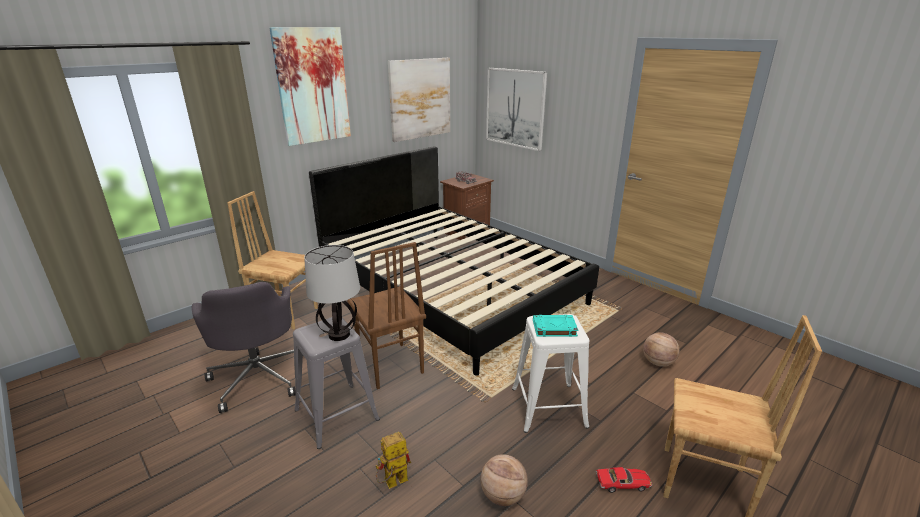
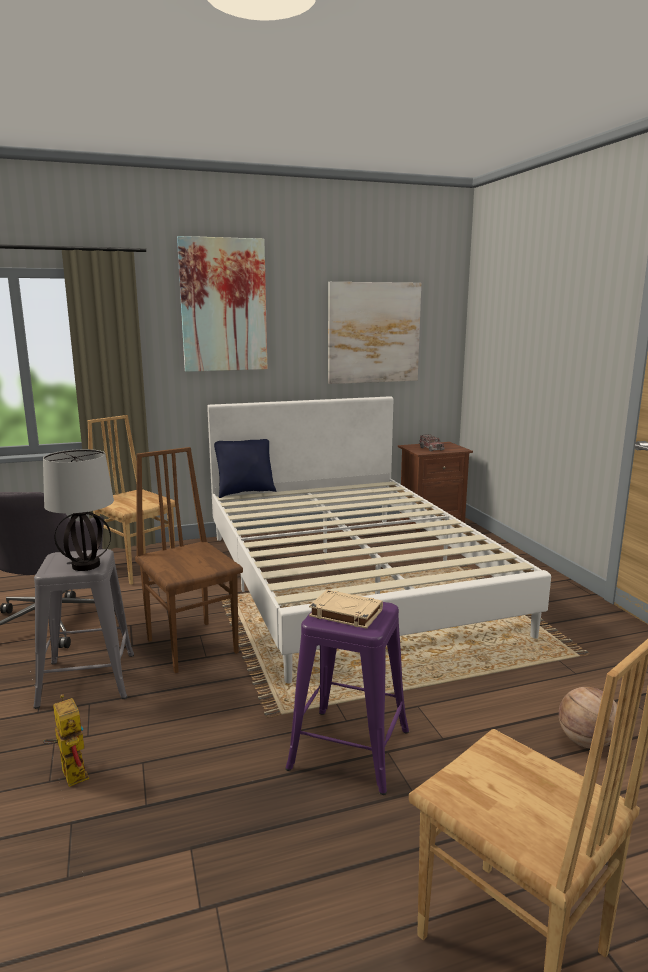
camera: 25 degrees right, 10 degrees down
black bed [309,146,599,376] -> white bed [207,396,551,683]
brown chair [347,242,426,389] -> brown chair turned 150 degrees clockwise [135,447,243,673]
toy robot [376,432,411,489] -> toy robot turned 60 degrees clockwise [43,694,89,787]
basketball [480,454,528,506] -> none
picture [486,68,547,151] -> none
white stool [512,314,590,433] -> purple stool [285,602,409,795]
turquoise book [533,315,578,337] -> beige book [309,590,383,629]
toy car [596,467,652,493] -> none
none -> blue pillow [214,439,277,498]

